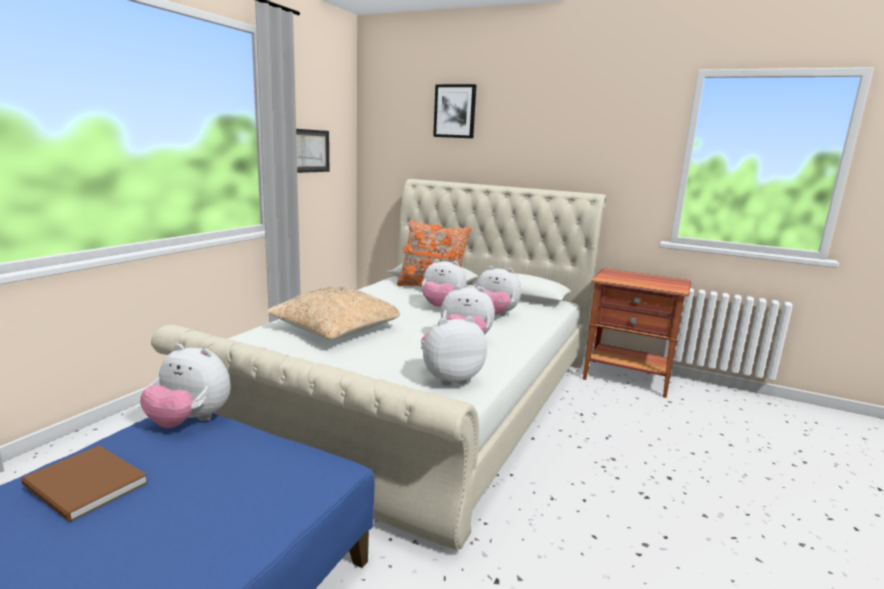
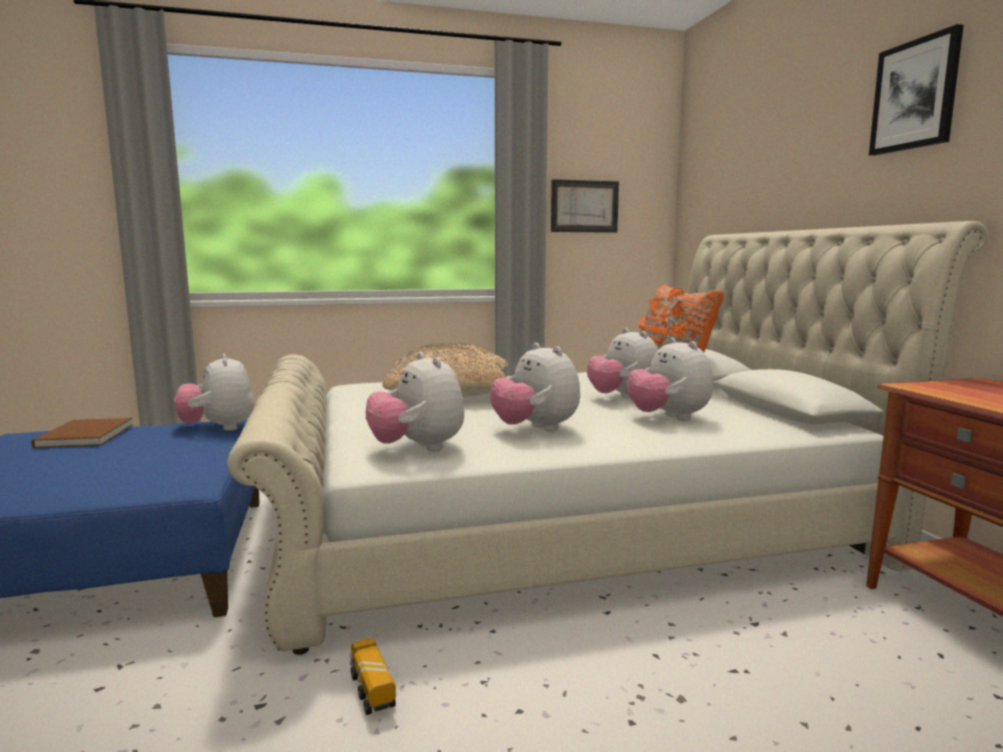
camera: 50 degrees right, 5 degrees down
plush toy [421,316,487,386] -> plush toy turned 150 degrees counterclockwise [366,352,464,451]
picture [433,84,476,138] -> picture moved to [869,24,964,156]
none -> toy truck [350,637,396,715]

